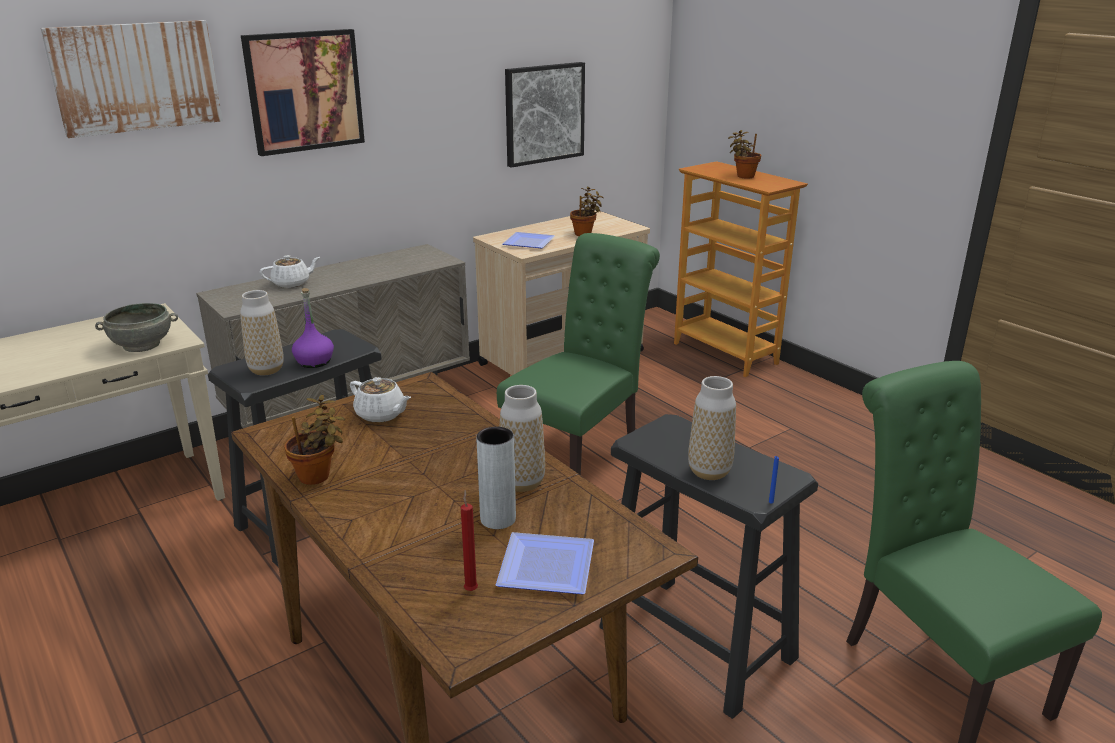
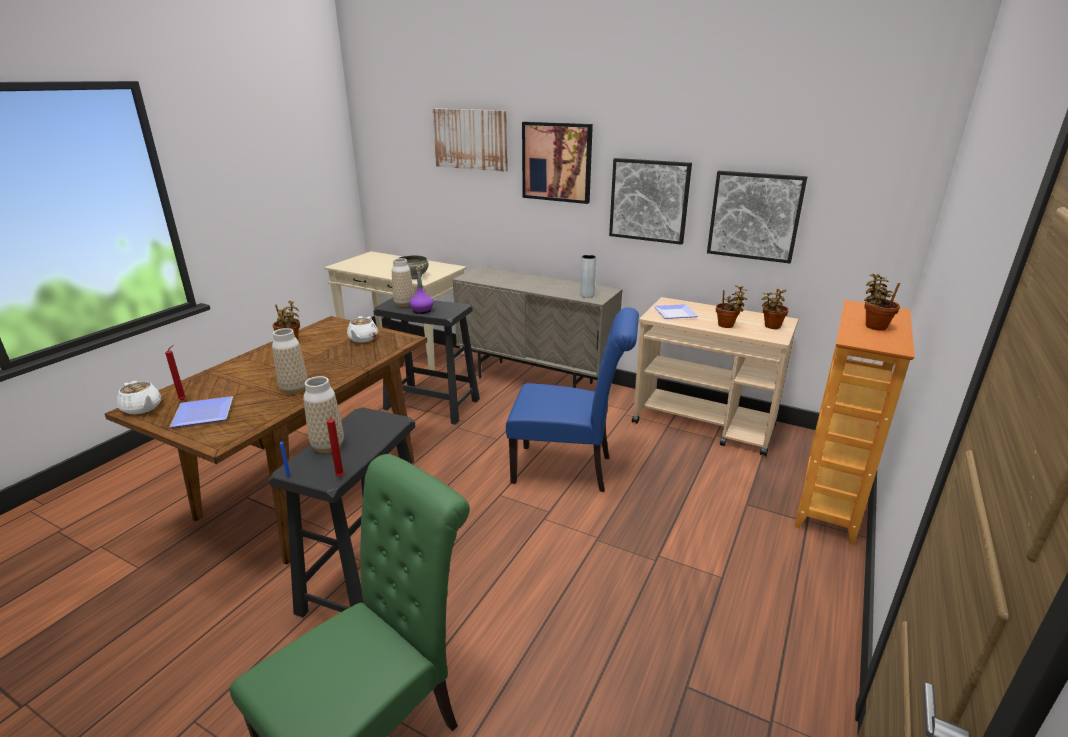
camera: 65 degrees right, 0 degrees up
white teapot [260,255,320,288] -> white teapot moved to [117,381,162,415]
grey vase [476,427,516,529] -> grey vase moved to [580,255,596,298]
green chair [497,233,660,475] -> blue chair [506,307,639,492]
none -> red candle [327,411,344,477]
none -> picture [609,158,692,245]
none -> potted plant [761,289,789,329]

